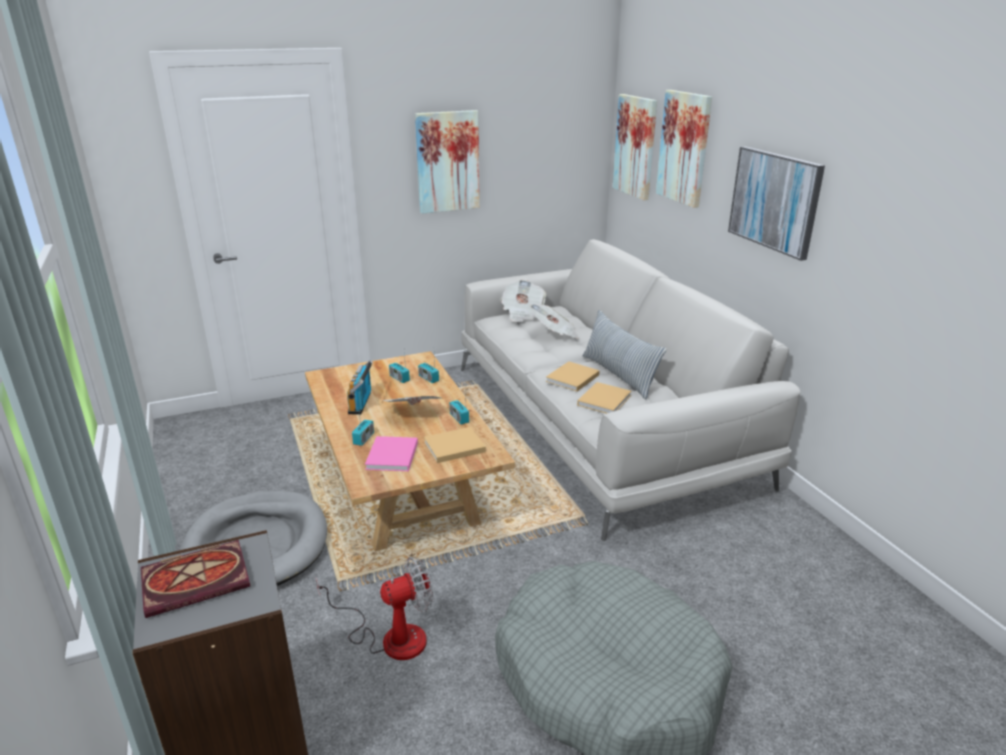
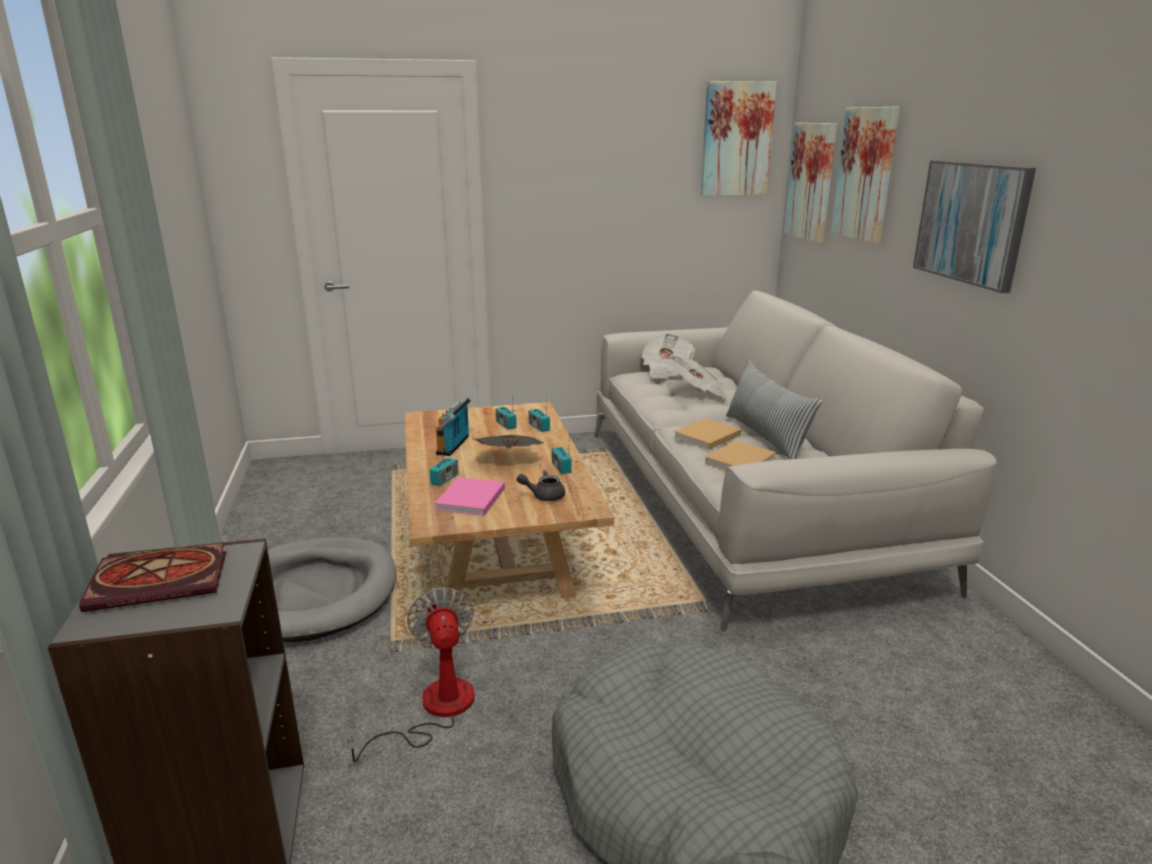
camera: 10 degrees right, 5 degrees down
fan [316,557,433,660] -> fan turned 90 degrees counterclockwise [341,587,475,762]
picture [415,110,480,214] -> picture moved to [701,81,777,196]
beige book [424,427,486,463] -> grey teapot [517,470,565,501]

